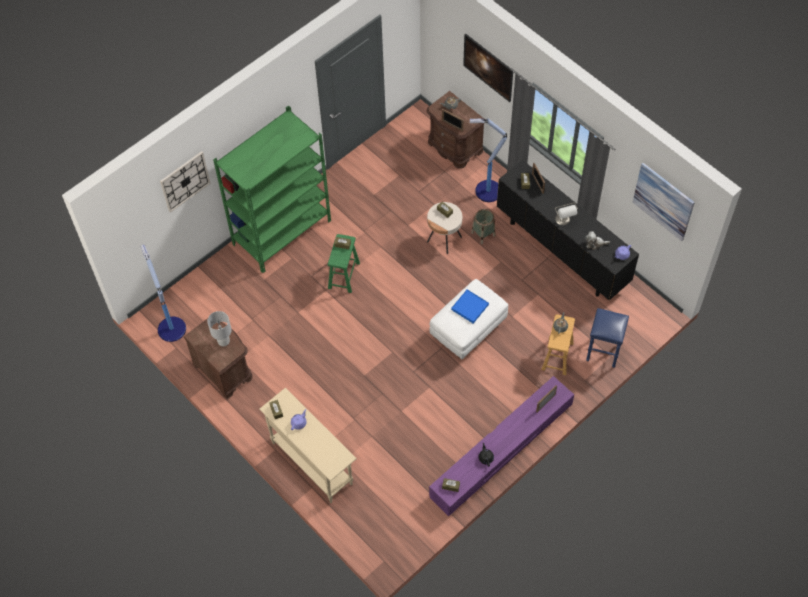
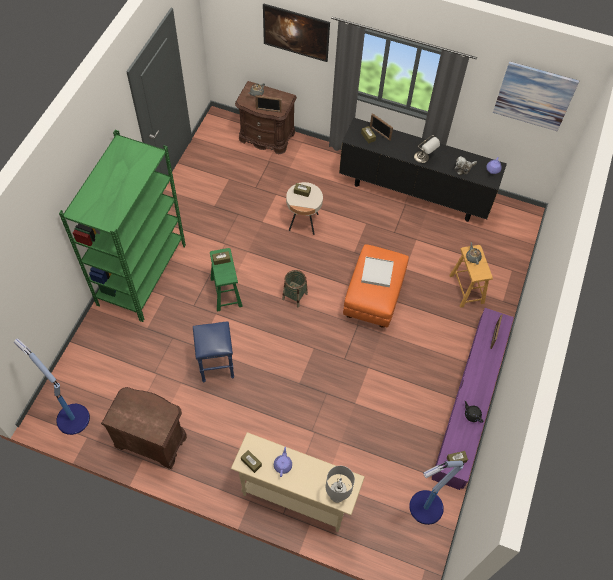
camera: 30 degrees left, 0 degrees up
wall clock [160,151,210,213] -> none
grey table lamp [207,311,232,346] -> grey table lamp moved to [326,466,355,503]
white ottoman [429,279,508,359] -> orange ottoman [343,244,409,328]
blue tray [451,289,489,324] -> white tray [361,257,394,287]
floor lamp [470,119,507,202] -> floor lamp moved to [409,461,464,525]
basket [471,209,495,244] -> basket moved to [282,270,308,307]
blue stool [586,308,629,368] -> blue stool moved to [193,321,234,382]

